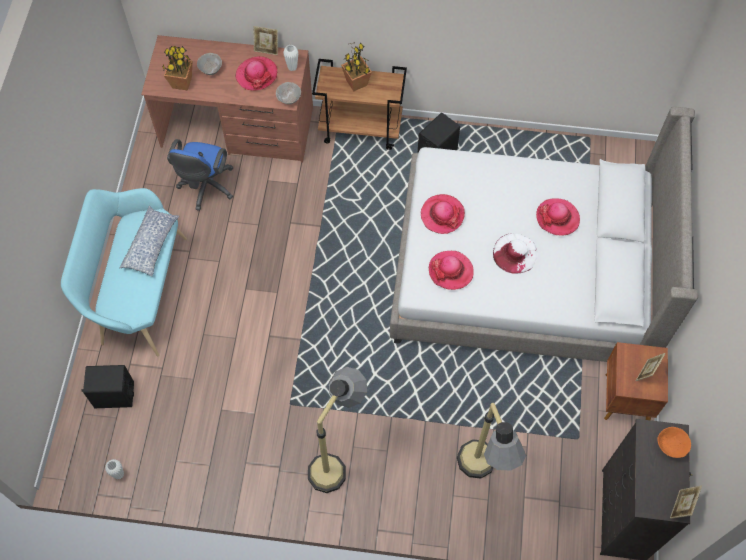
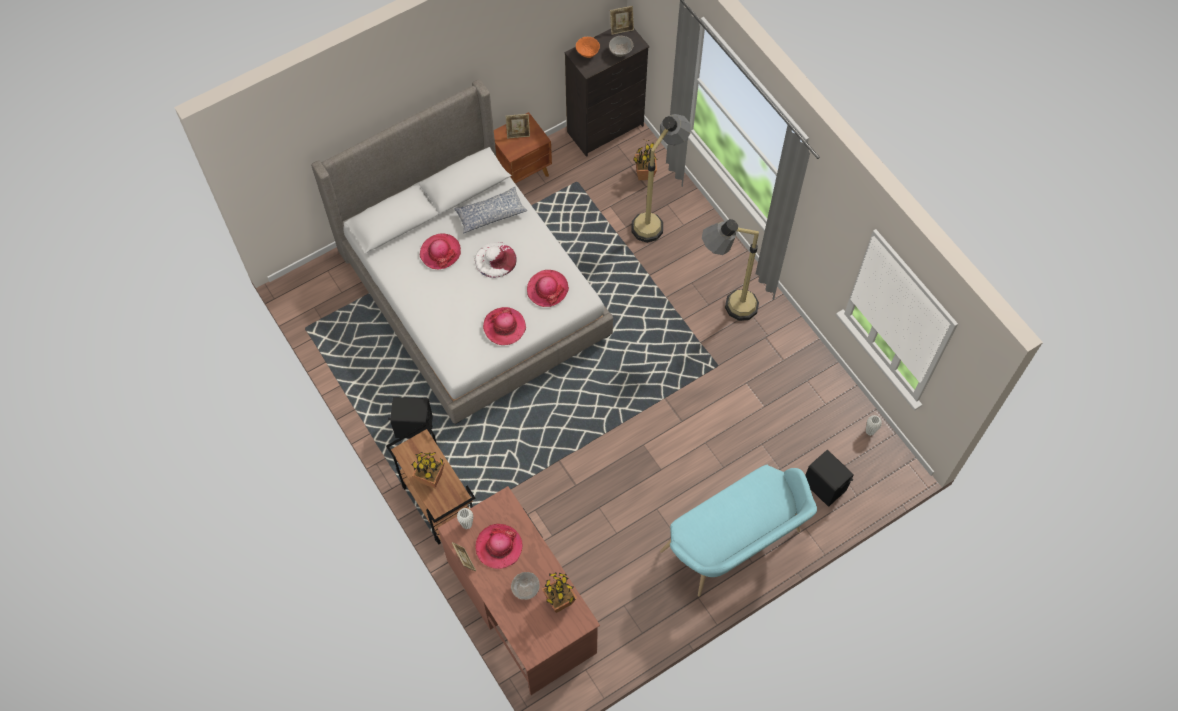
camera: 130 degrees left, 0 degrees up
pillow [120,206,179,276] -> pillow moved to [454,187,528,233]
blue office chair [167,139,234,211] -> none
grey bowl [276,82,301,105] -> grey bowl moved to [609,36,634,57]
none -> potted plant [633,139,658,180]

